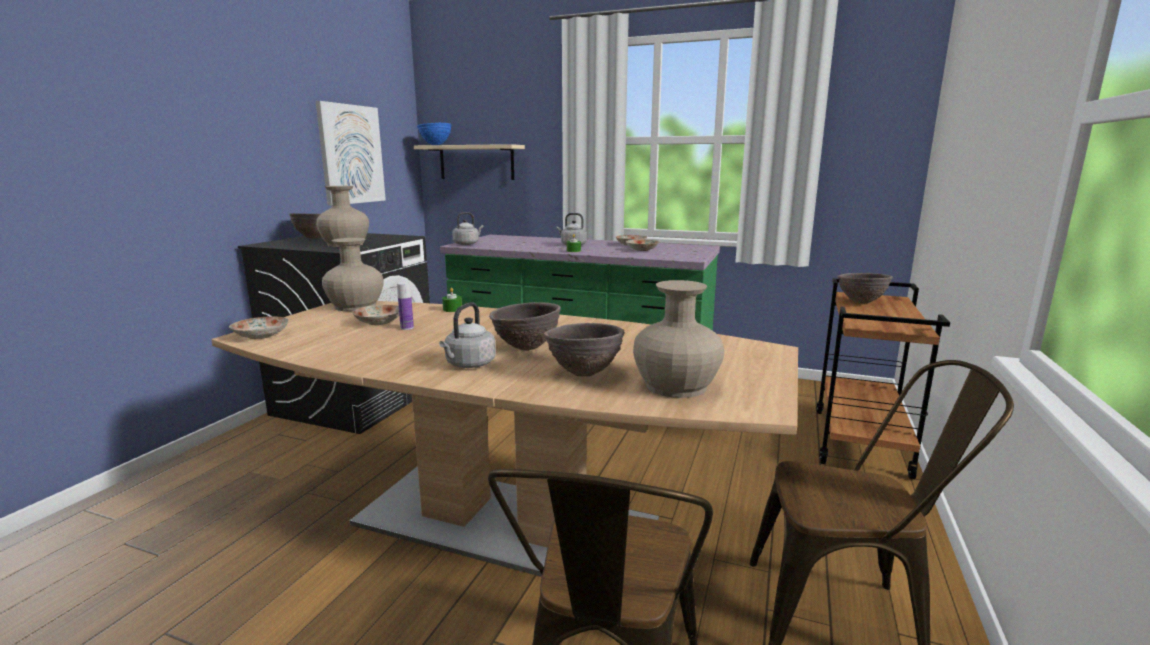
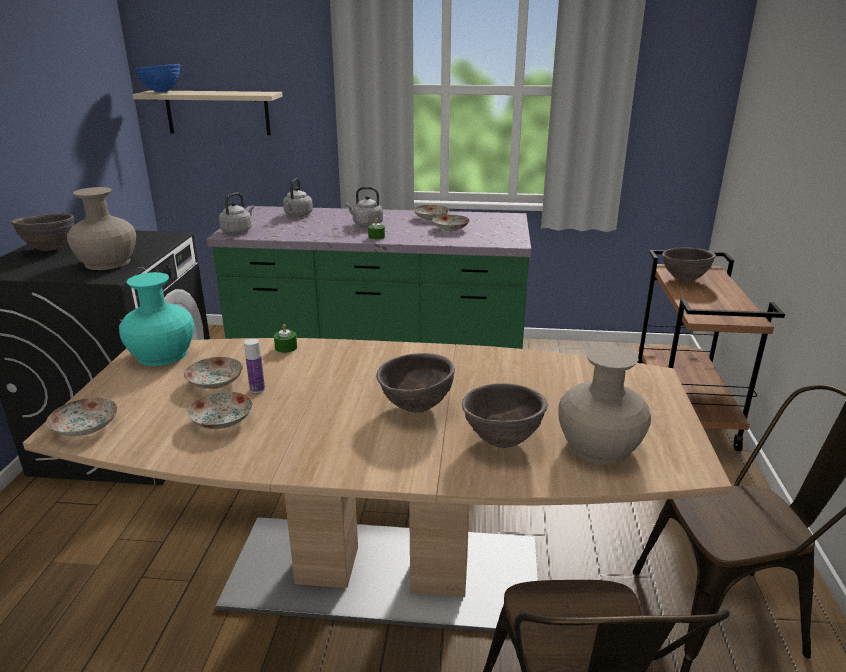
camera: 15 degrees left, 10 degrees up
picture [316,101,386,206] -> none
beige vase [322,238,384,311] -> turquoise vase [119,272,194,366]
grey kettle [439,302,496,368] -> grey kettle moved to [283,178,313,216]
none -> plate [187,392,253,429]

